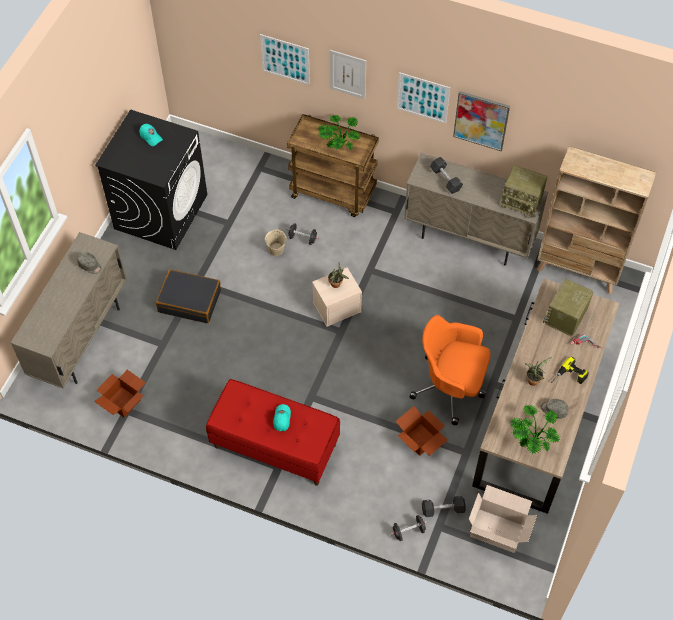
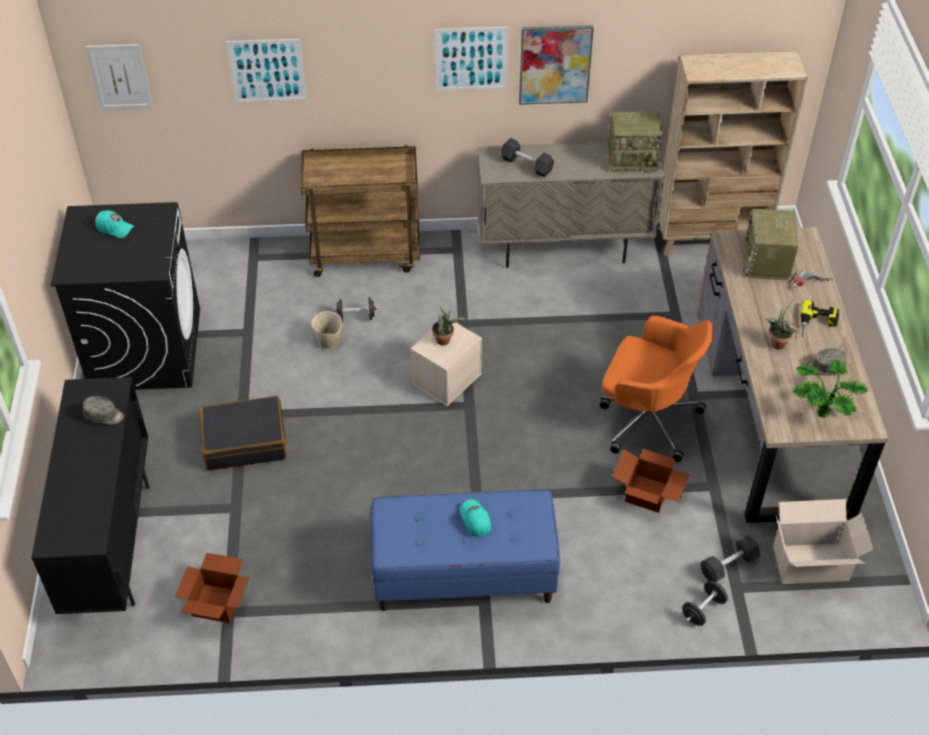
camera: 25 degrees left, 10 degrees down
beige cabinet [11,232,127,388] -> black cabinet [31,377,150,614]
red bench [206,379,340,486] -> blue bench [371,490,560,611]
potted plant [318,114,360,150] -> none
picture [330,50,366,99] -> picture moved to [85,44,153,110]
orange office chair [409,315,491,425] -> orange office chair turned 150 degrees counterclockwise [600,316,713,462]

